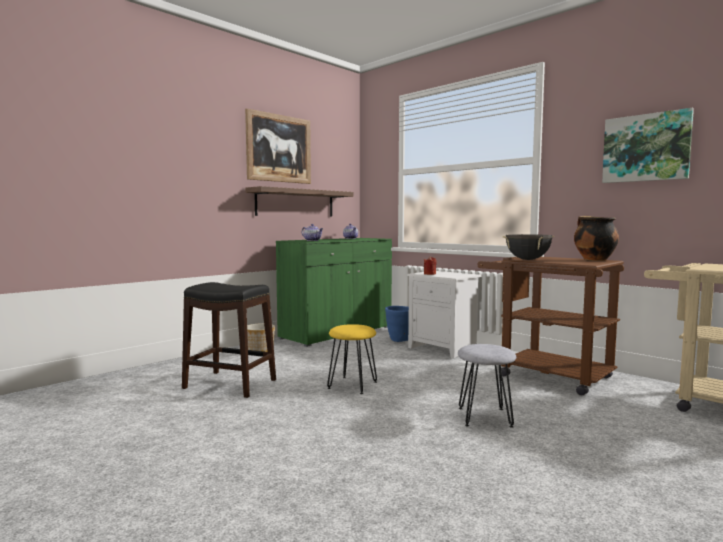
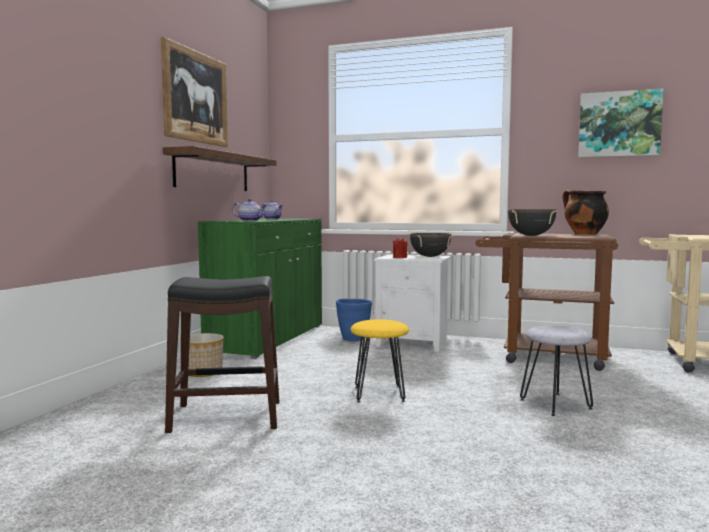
camera: 25 degrees left, 0 degrees up
none -> black cooking pot [408,233,454,257]

